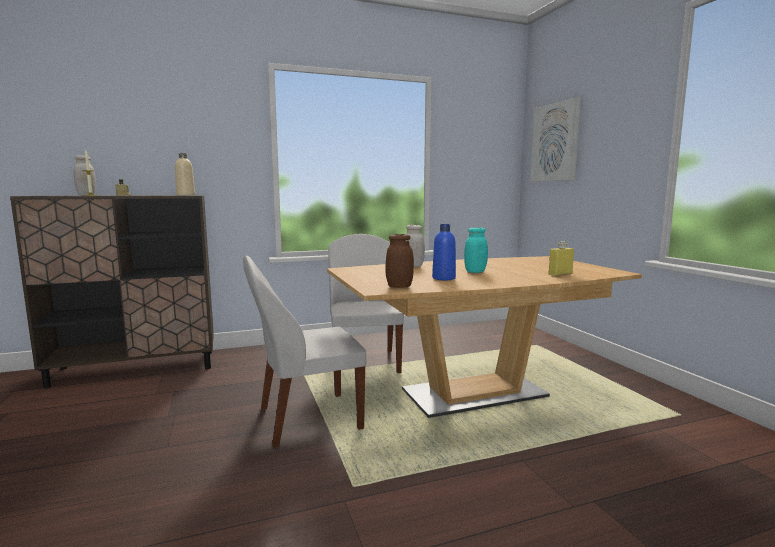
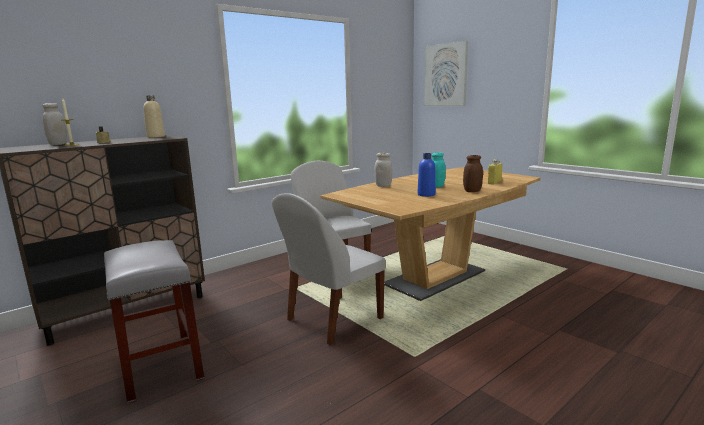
camera: 20 degrees left, 5 degrees up
brown jar [385,234,414,288] -> brown jar moved to [463,155,483,192]
none -> grey stool [104,240,204,403]

